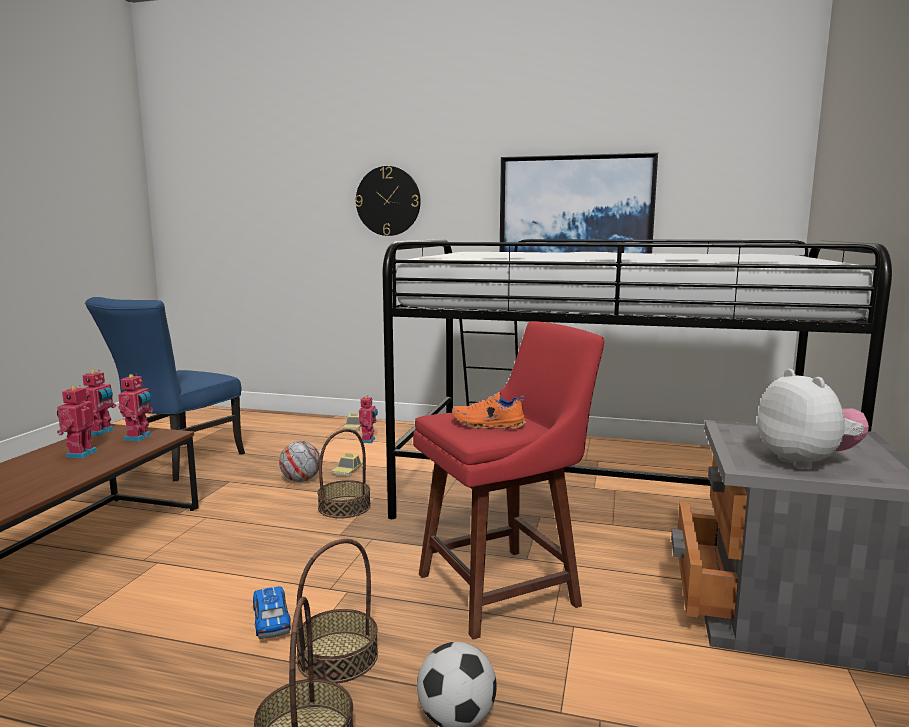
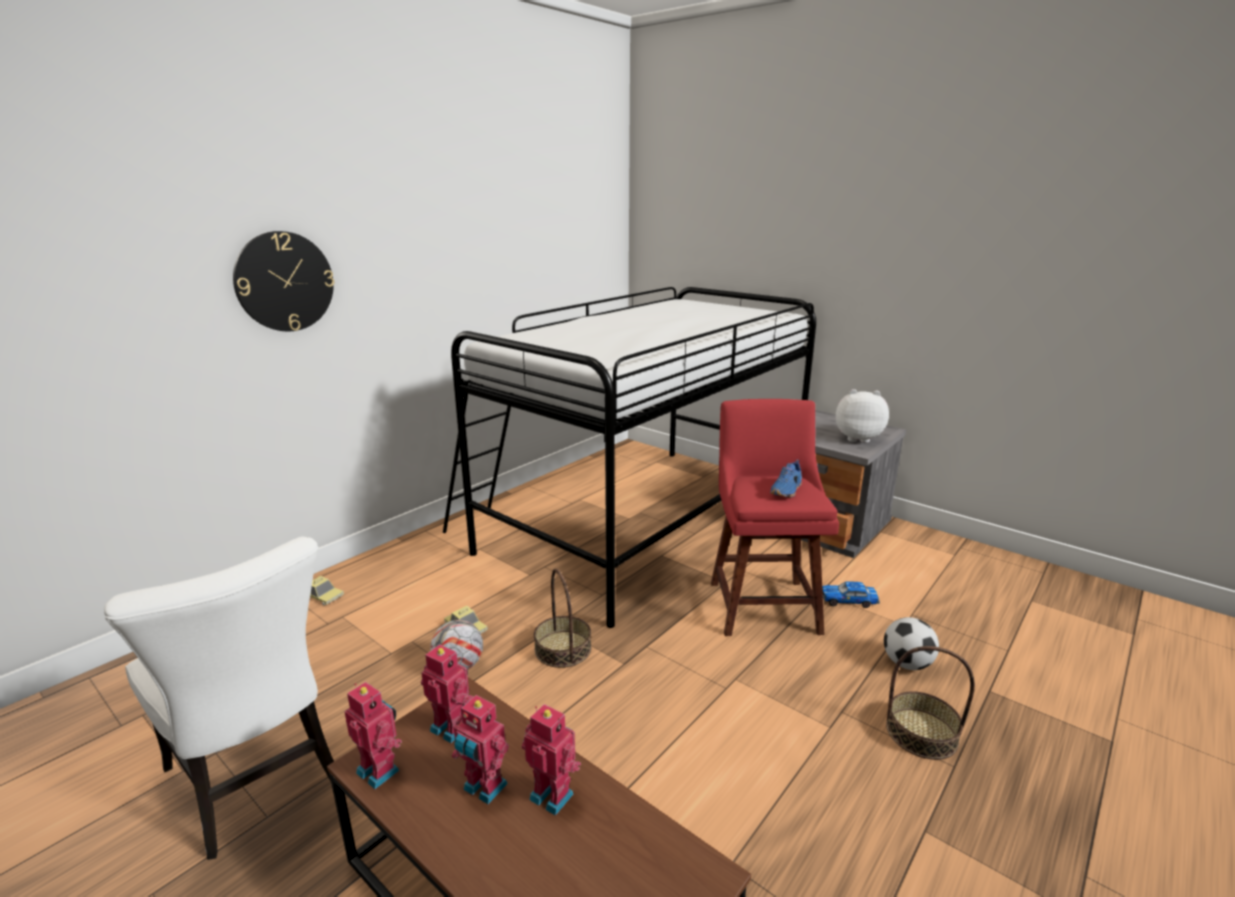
camera: 65 degrees left, 10 degrees up
blue chair [85,297,245,481] -> white chair [104,536,334,860]
toy car [253,586,290,639] -> toy car moved to [822,581,880,608]
basket [296,539,378,683] -> none
toy robot [359,395,378,443] -> toy robot moved to [522,704,581,816]
orange shoe [452,392,526,429] -> blue shoe [770,459,802,498]
picture [500,152,658,253] -> none

